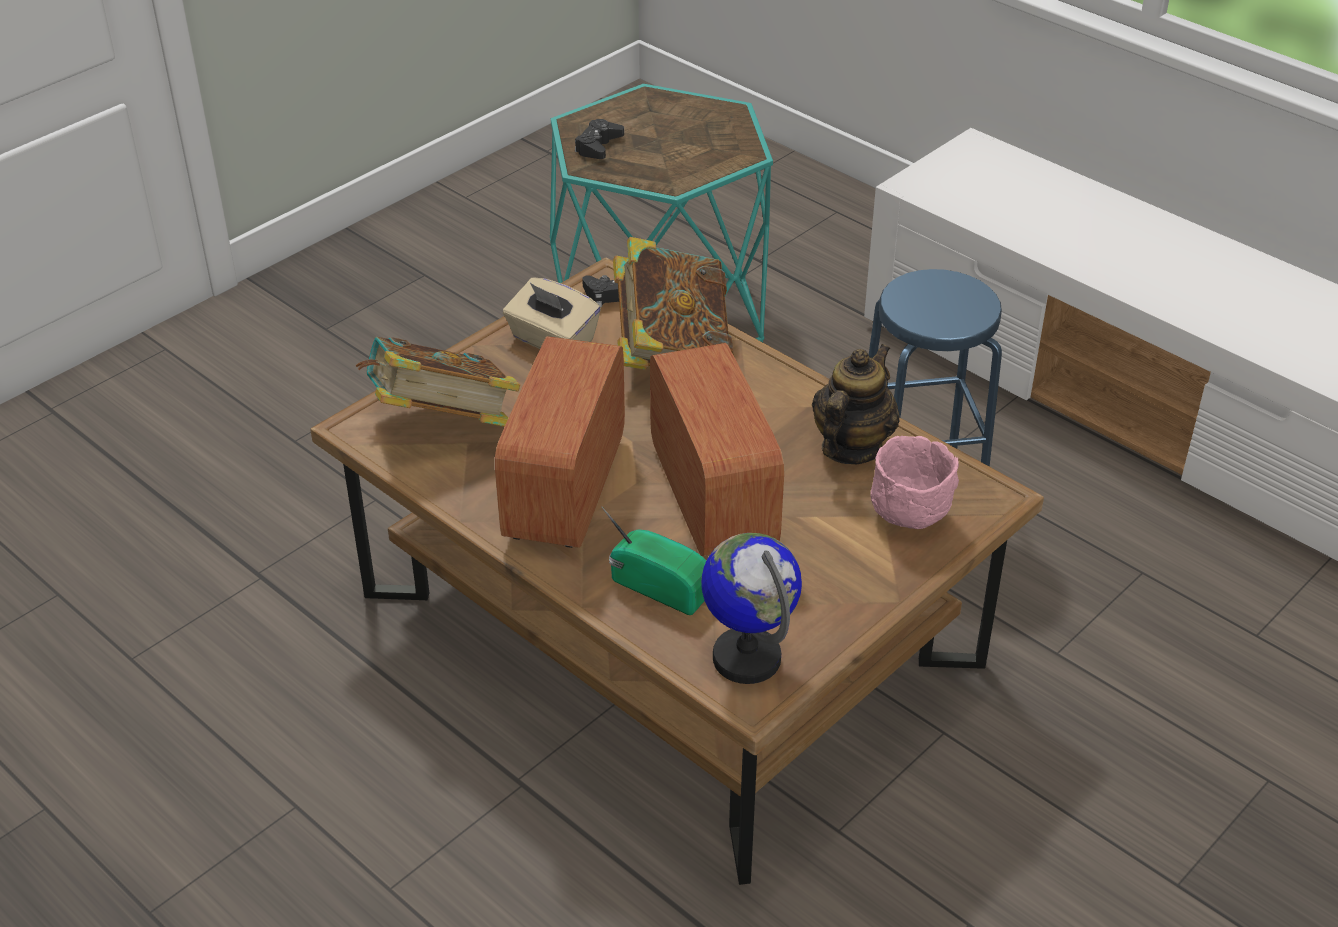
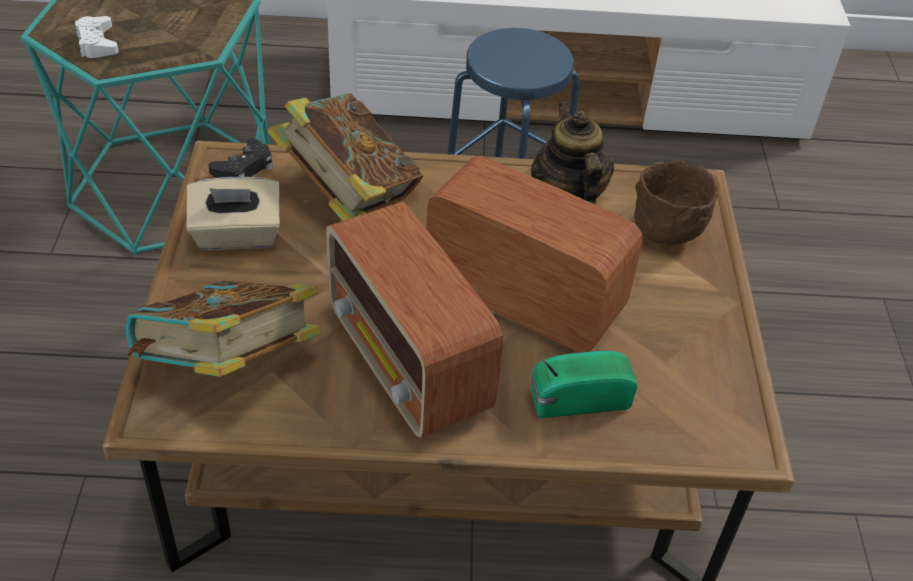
camera: 45 degrees left, 5 degrees up
black game controller [575,119,624,159] -> white game controller [75,16,118,58]
globe [701,533,802,684] -> none
pink bowl [871,436,959,529] -> brown bowl [634,160,717,245]

